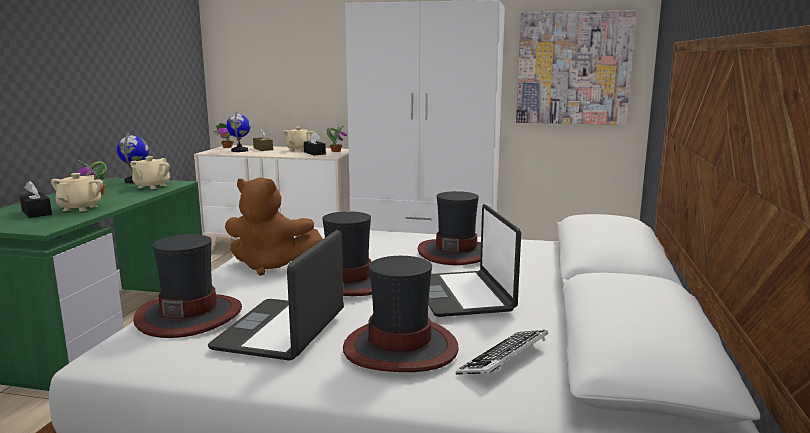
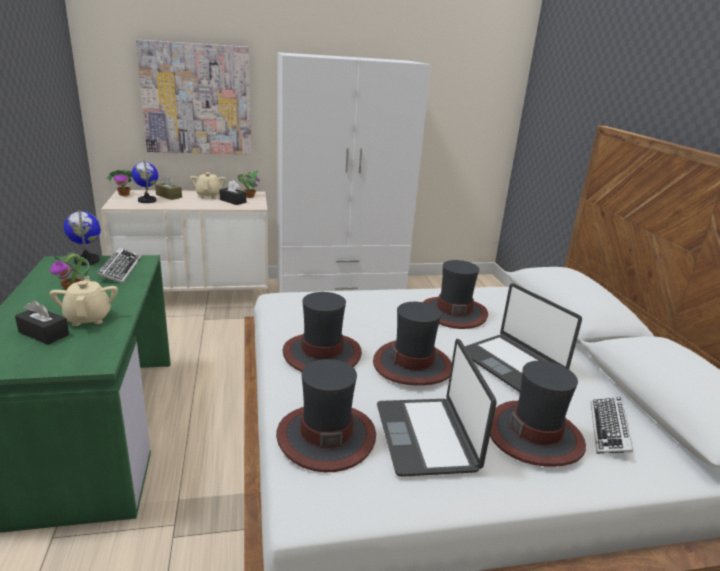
camera: 25 degrees left, 10 degrees up
beige teapot [130,156,170,189] -> keyboard [97,248,141,283]
brown plush toy [225,177,323,276] -> hat [282,292,362,372]
picture [516,10,636,125] -> picture moved to [136,40,251,155]

